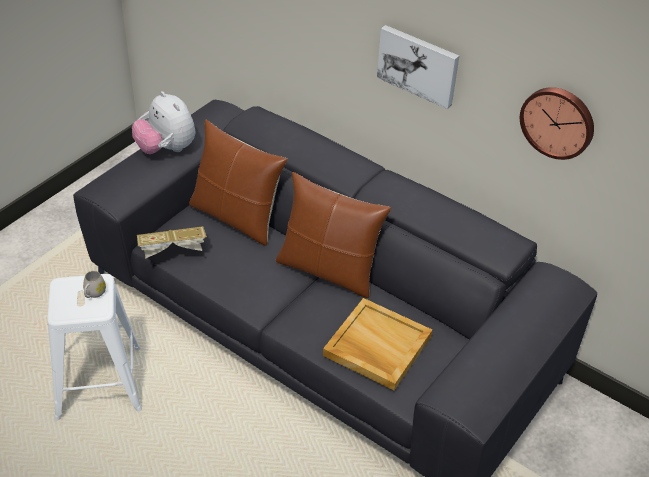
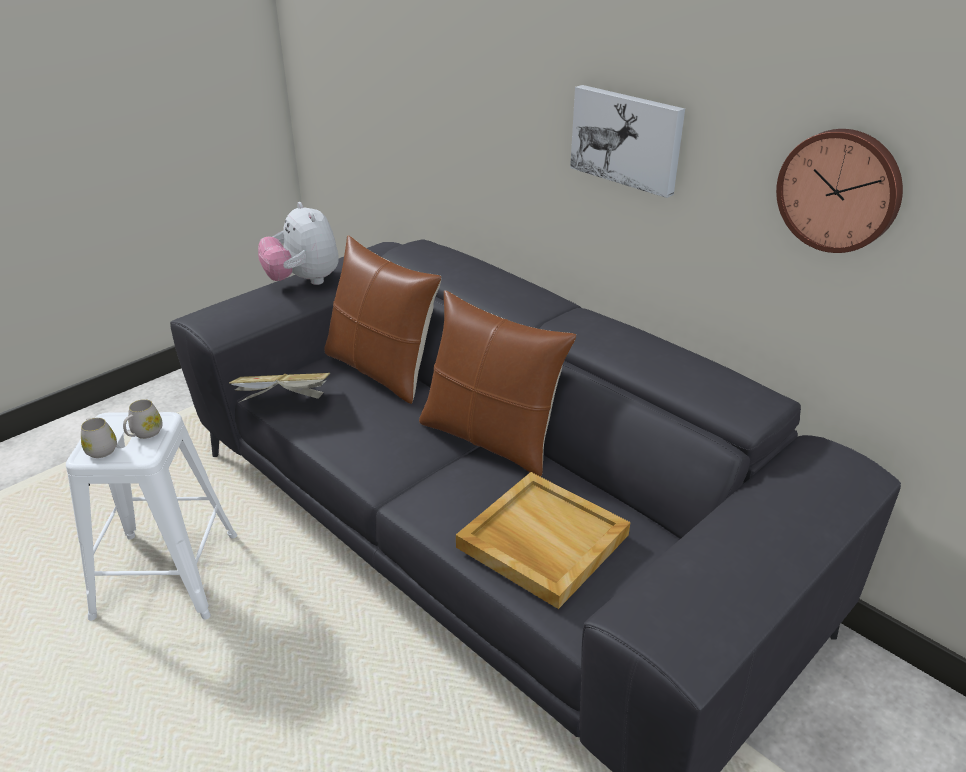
camera: 10 degrees right, 10 degrees down
none -> white mug [81,418,117,458]

